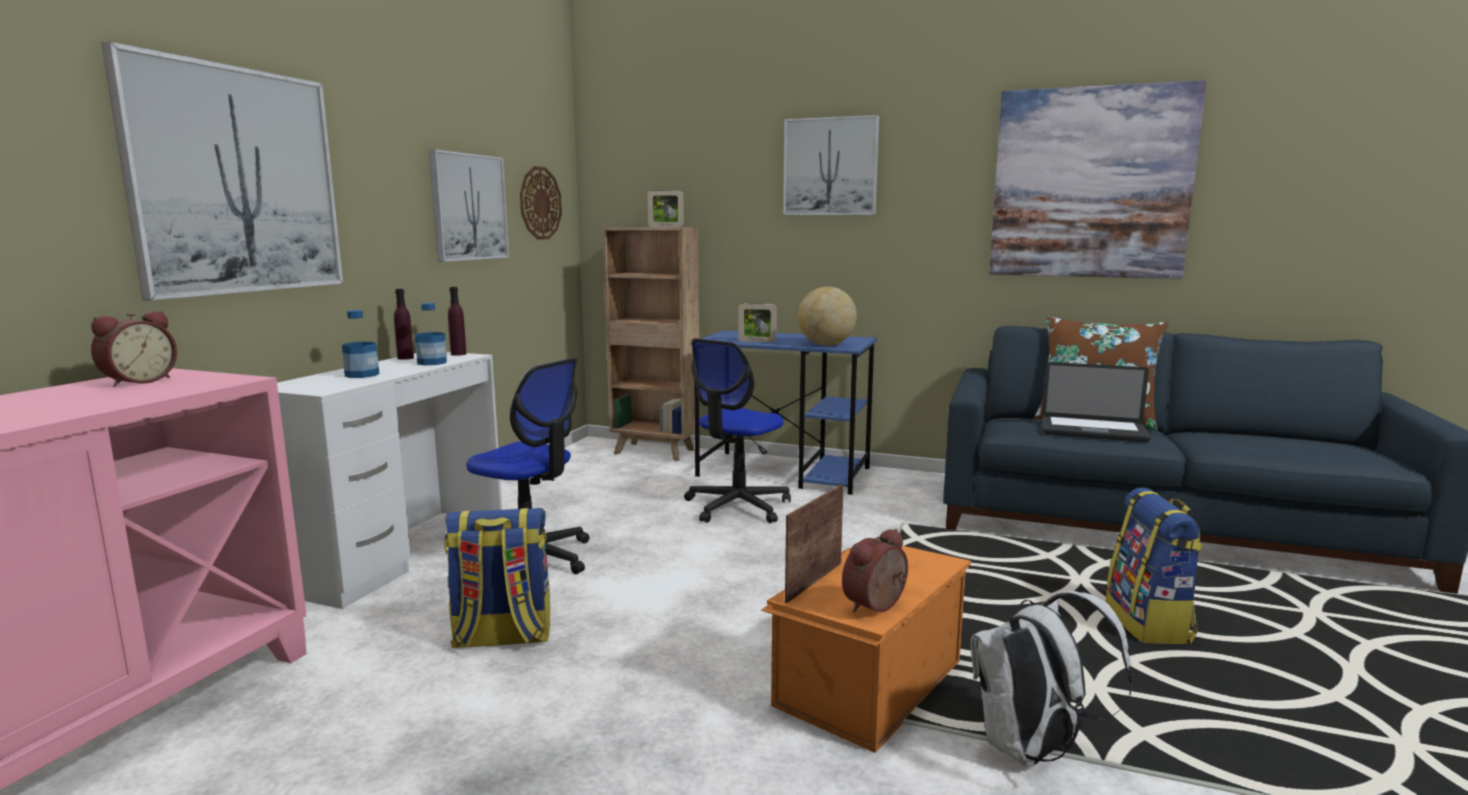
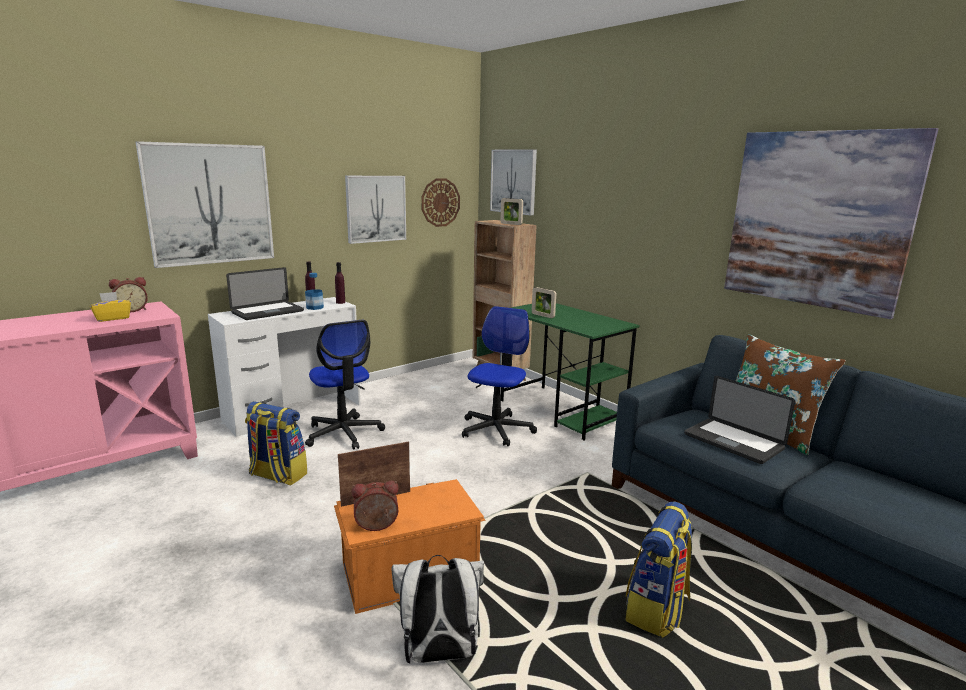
camera: 30 degrees right, 5 degrees up
bottle [342,310,379,378] -> laptop [226,267,304,320]
office chair [684,338,791,523] -> office chair turned 135 degrees clockwise [462,306,537,446]
blue desk [691,330,877,495] -> green desk [501,303,640,441]
picture [783,115,879,215] -> picture moved to [490,149,537,215]
globe [798,286,857,346] -> none
none -> yellow tissue box [90,292,131,322]

